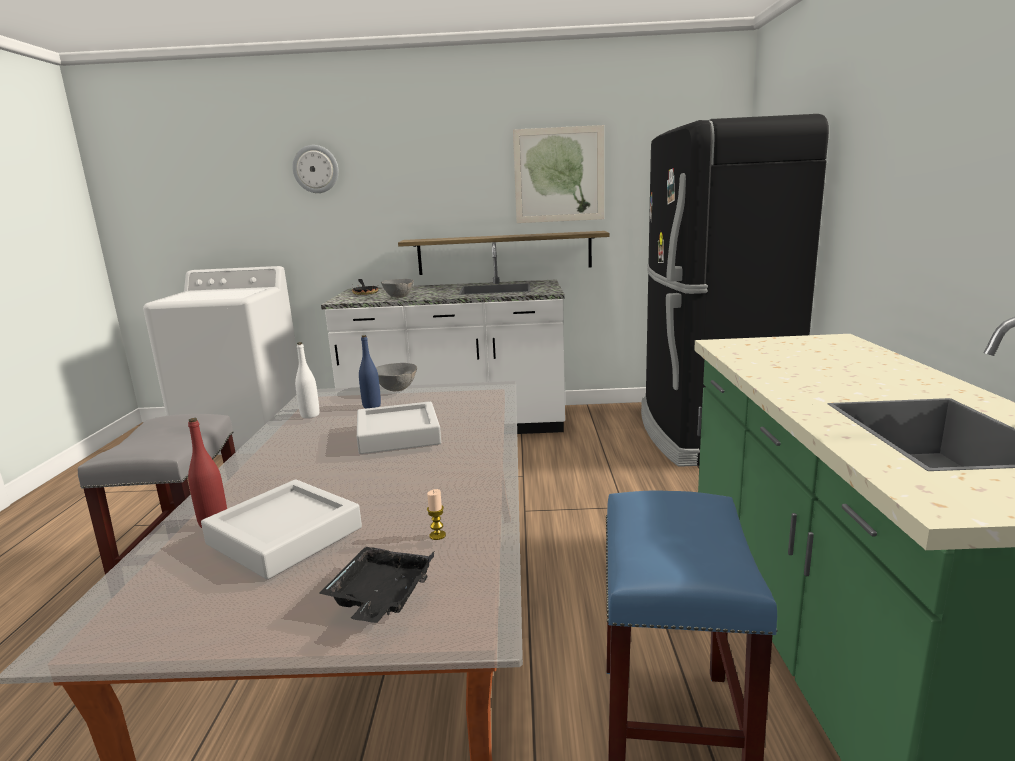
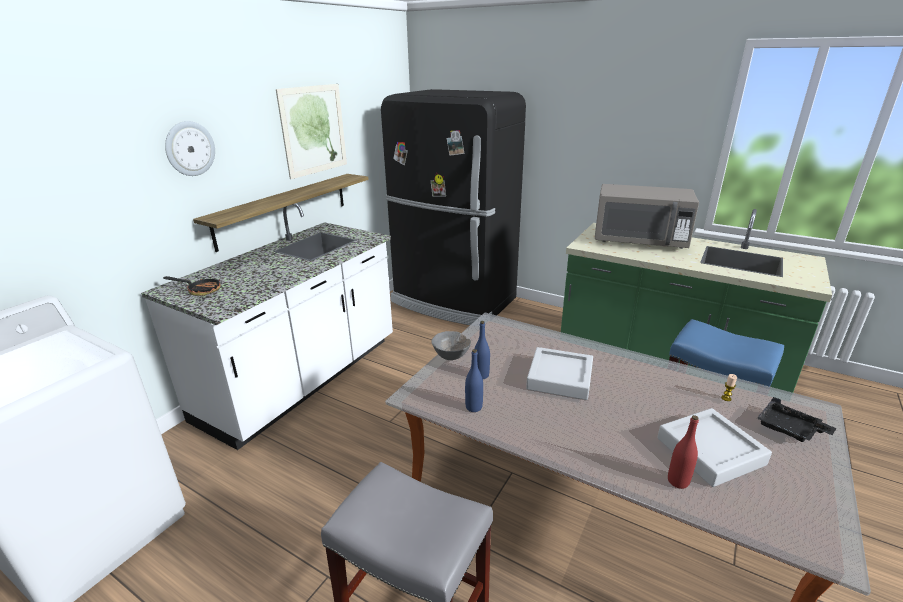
camera: 60 degrees left, 10 degrees up
wall clock [292,145,339,193] -> wall clock moved to [165,121,215,176]
white bottle [295,342,319,418] -> blue bottle [465,349,483,412]
grey bowl [381,279,414,298] -> none
none -> grey microwave [595,184,699,249]

